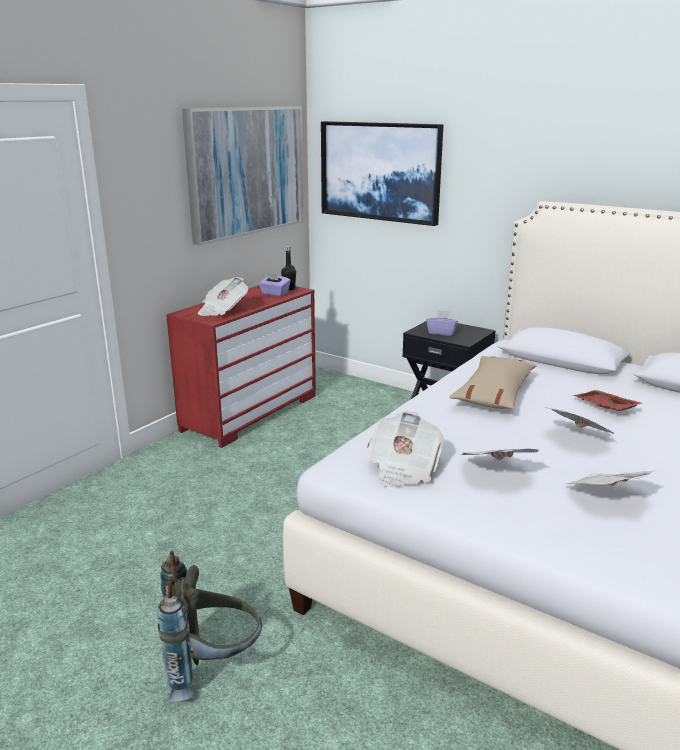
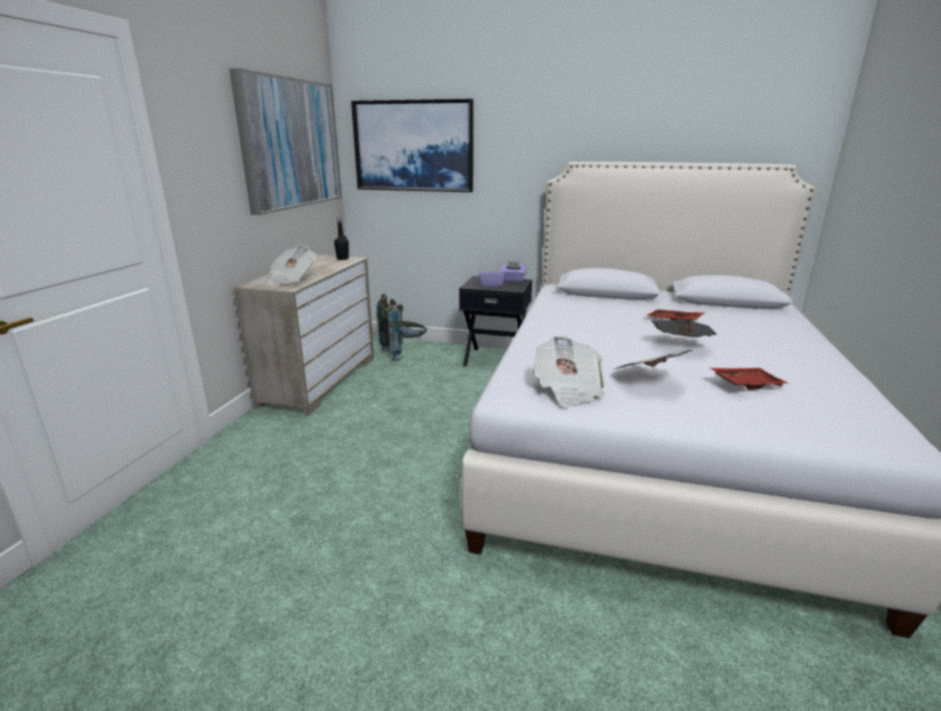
camera: 20 degrees left, 0 degrees up
grey backpack [158,551,262,701] -> grey backpack moved to [377,294,427,360]
red dresser [166,285,316,448] -> beige dresser [234,255,374,416]
purple tissue box [259,273,291,296] -> purple tissue box moved to [501,262,526,282]
beige pillow [449,356,537,409] -> none
newspaper [565,471,653,486] -> red tray [710,368,789,390]

